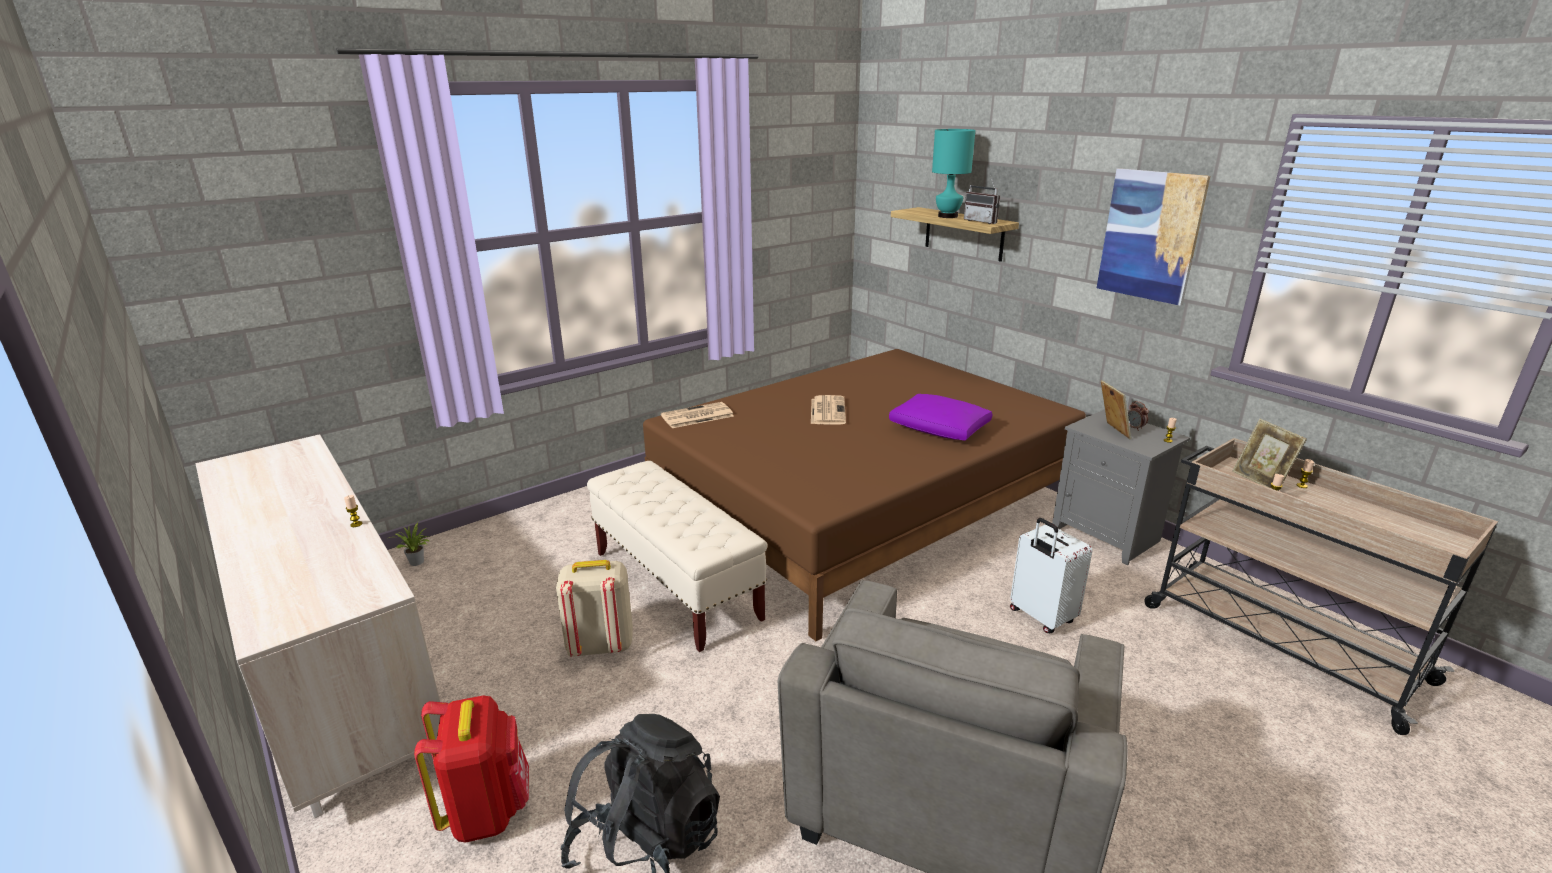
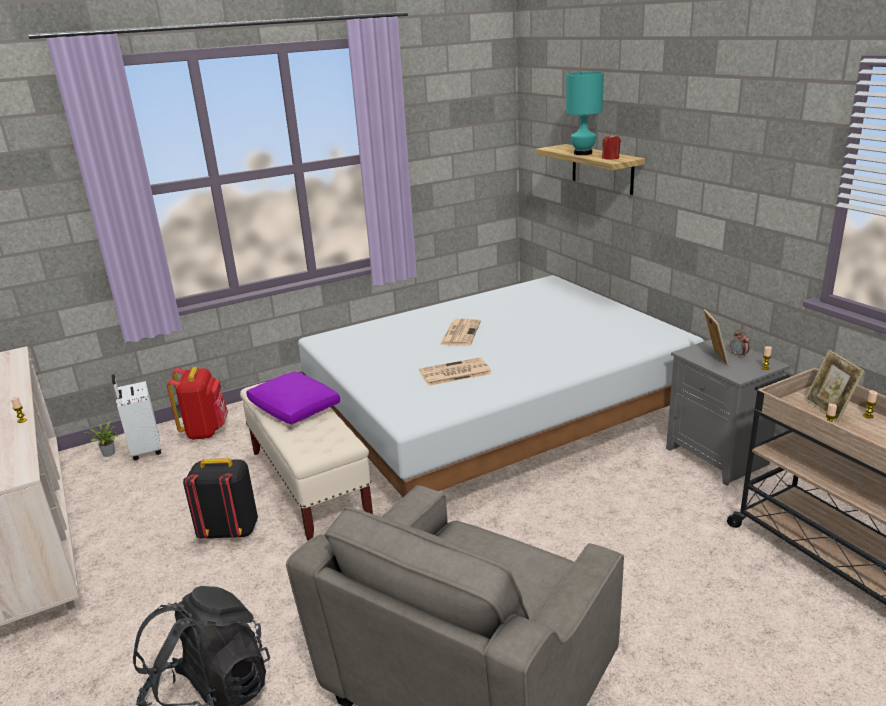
camera: 10 degrees right, 0 degrees up
red backpack [414,696,529,843] -> red backpack moved to [167,367,228,440]
beige backpack [556,560,633,657] -> black backpack [183,458,258,539]
brown bed [643,349,1086,641] -> white bed [298,275,704,497]
newspaper [661,402,734,428] -> newspaper moved to [419,357,492,386]
purple pillow [889,394,992,441] -> purple pillow moved to [246,372,340,425]
radio [964,177,1000,224] -> red candle [602,134,621,160]
white suitcase [1010,518,1092,633] -> white suitcase moved to [112,374,162,460]
picture [1097,168,1210,306] -> none

